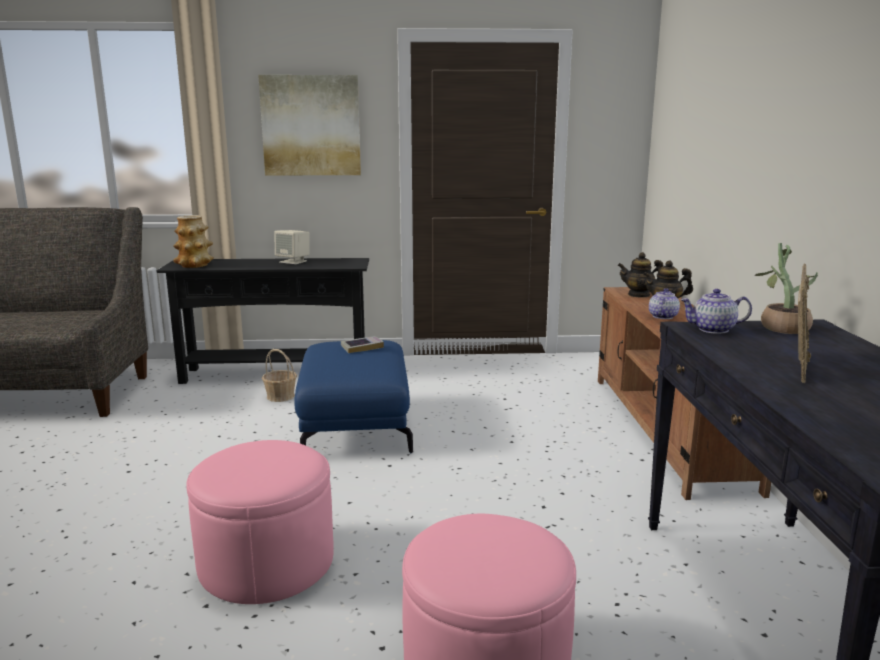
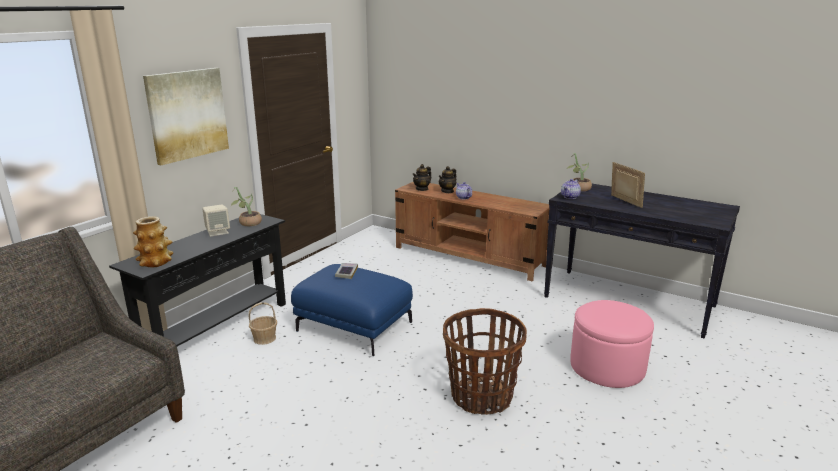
camera: 55 degrees left, 5 degrees up
pink ottoman [186,440,334,604] -> basket [443,308,527,415]
none -> potted plant [231,187,262,226]

